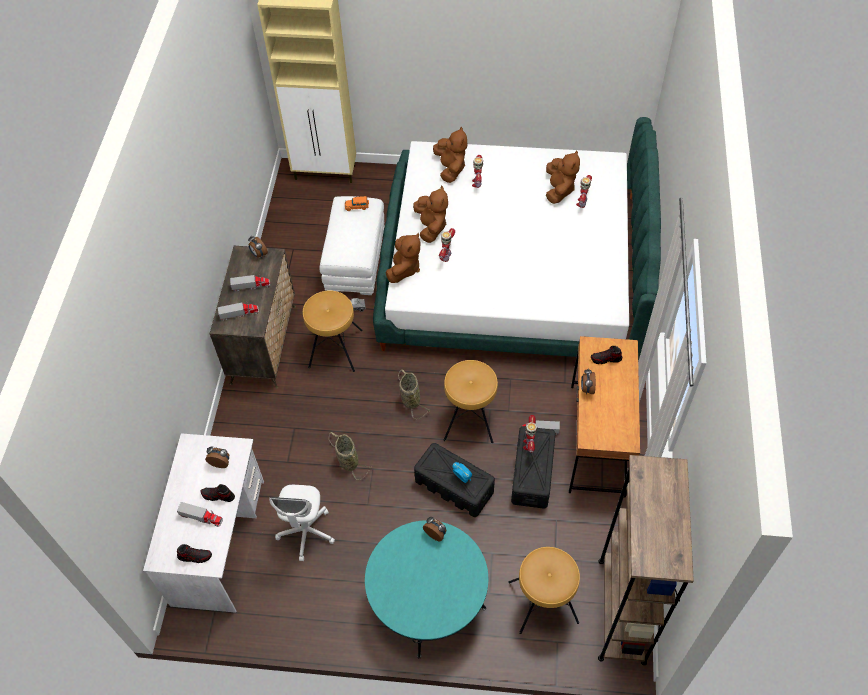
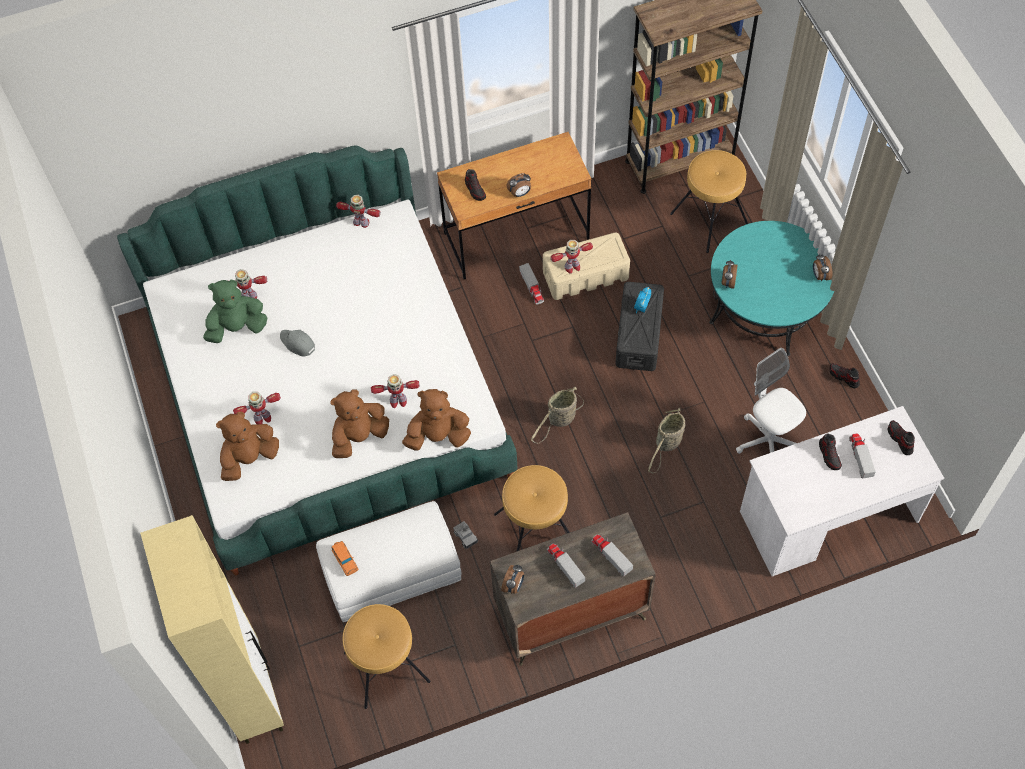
camera: 115 degrees left, 5 degrees up
alarm clock [205,447,229,468] -> alarm clock moved to [813,254,833,282]
white office chair [269,485,335,561] -> white office chair turned 105 degrees counterclockwise [736,348,806,454]
brown stool [444,360,498,443] -> brown stool moved to [342,604,431,709]
black storage box [511,426,556,509] -> beige storage box [543,232,630,300]
brown plush toy [546,150,580,204] -> green plush toy [203,280,267,343]
none -> grey cap [280,330,315,356]
none -> toy robot [336,195,381,228]
none -> shoe [830,363,860,388]

